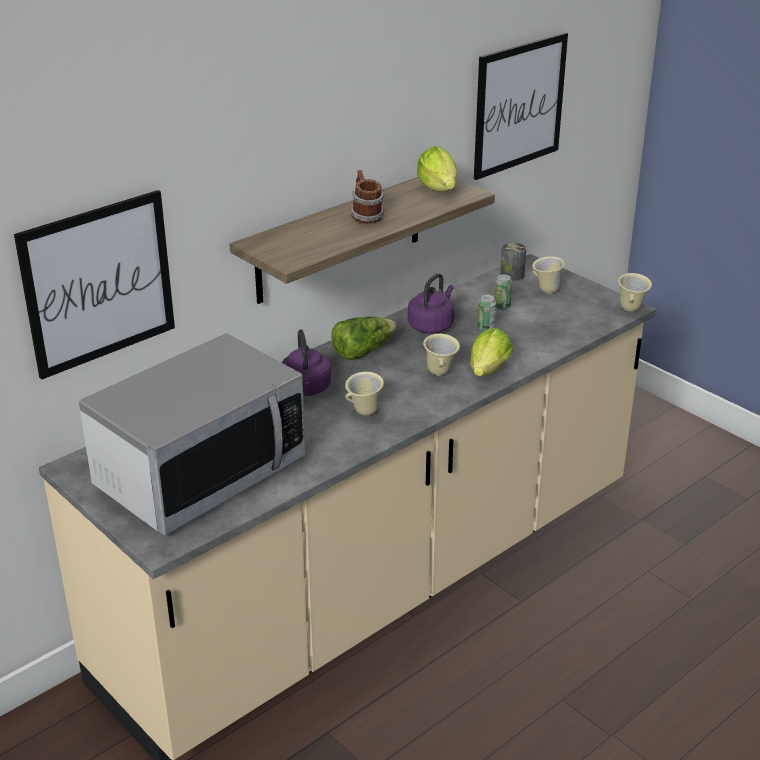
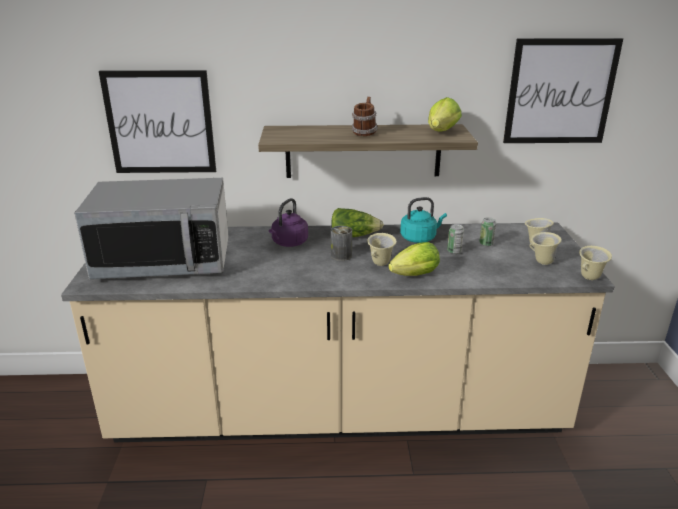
camera: 40 degrees right, 5 degrees down
beige mug [345,372,384,416] -> beige mug moved to [530,232,562,265]
purple kettle [408,273,454,334] -> turquoise kettle [400,197,447,243]
can [500,242,526,282] -> can moved to [331,226,352,261]

